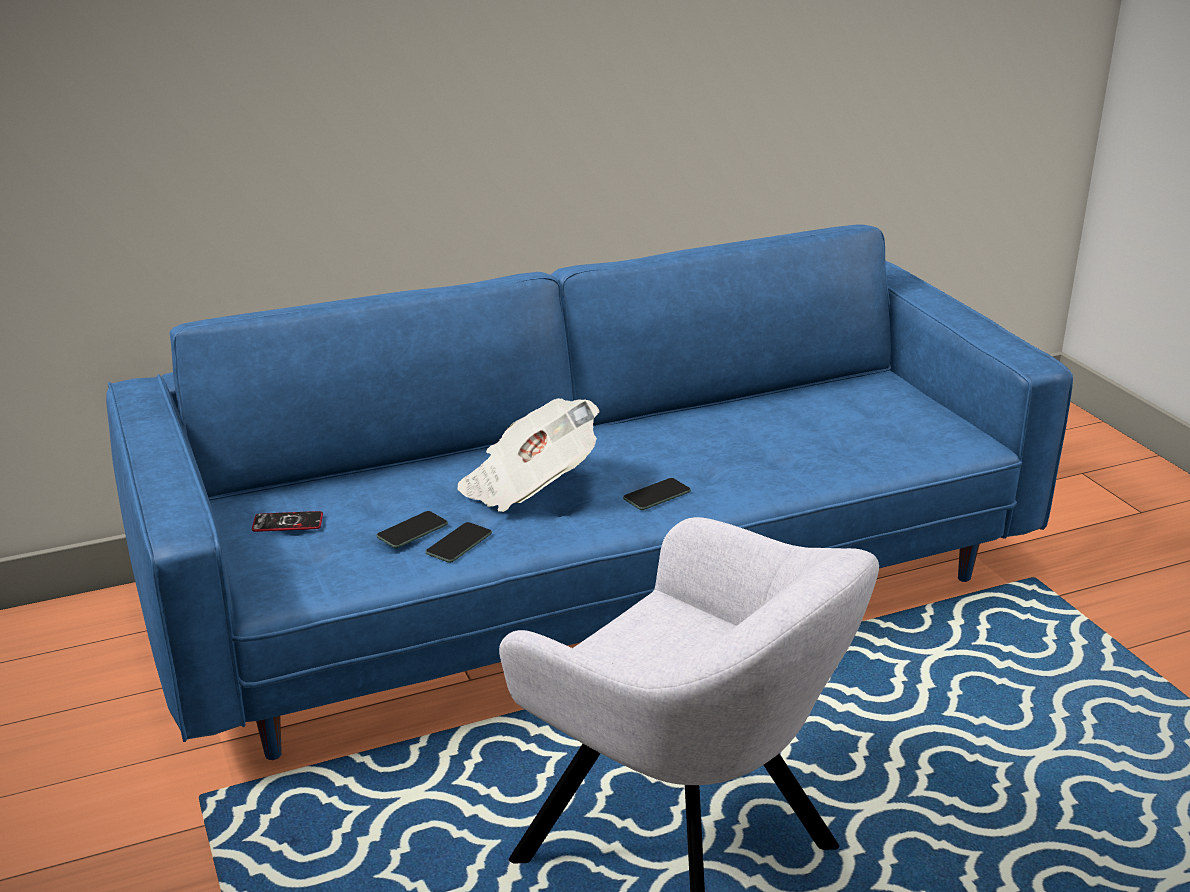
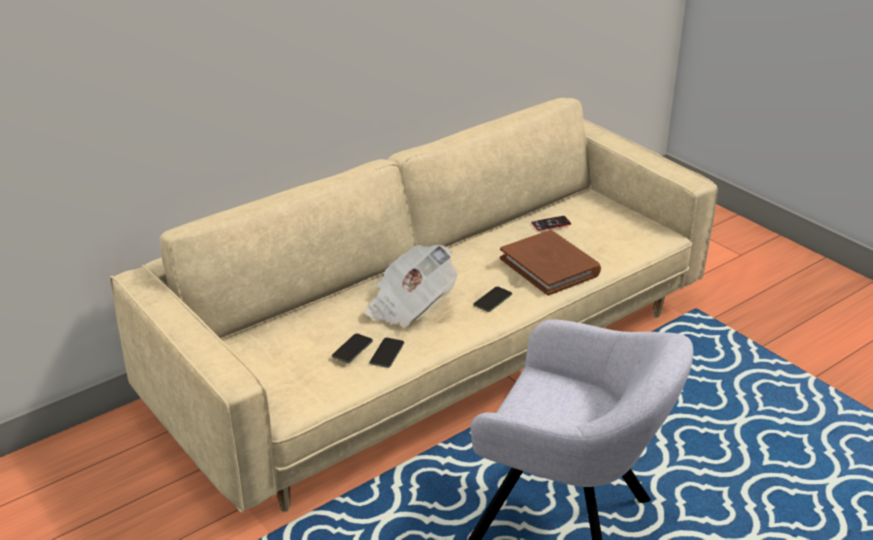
camera: 15 degrees left, 5 degrees up
blue sofa [106,225,1073,760] -> beige sofa [110,98,718,513]
phone [252,511,323,532] -> phone moved to [531,216,571,231]
none -> brown book [500,230,601,296]

